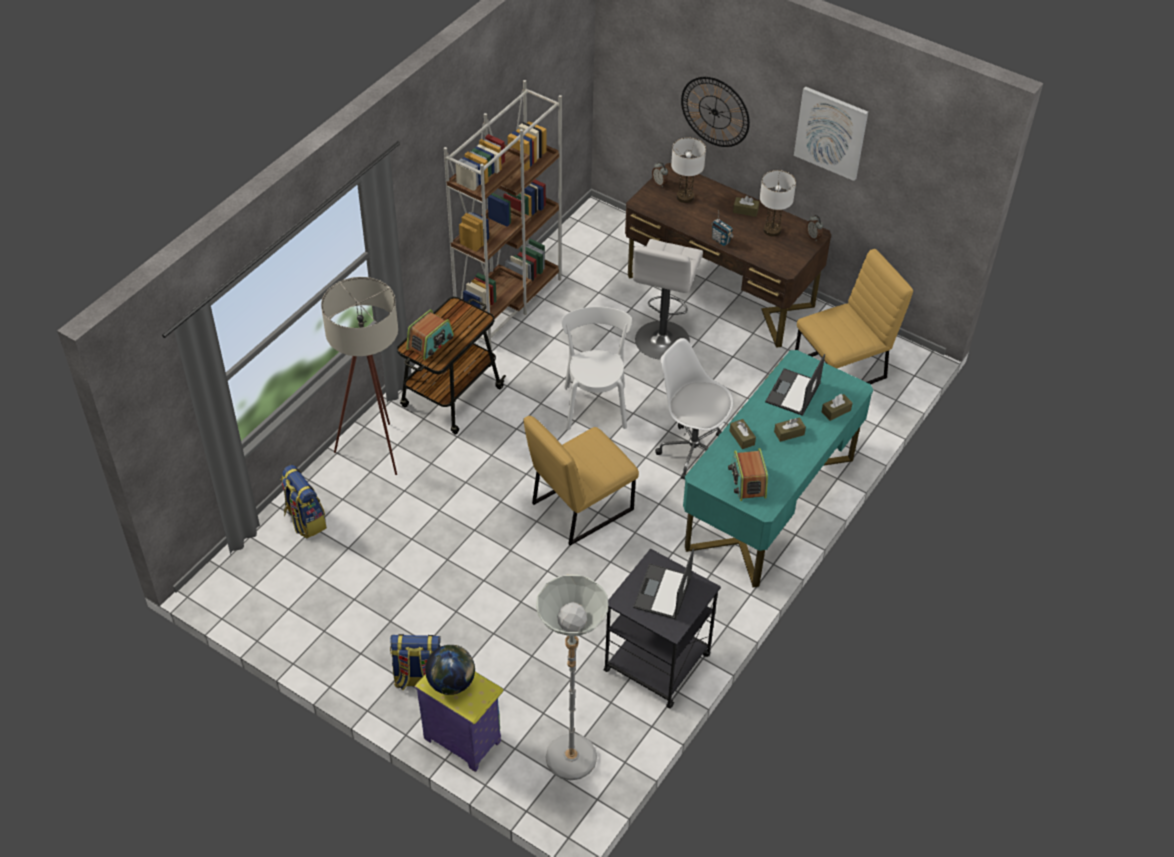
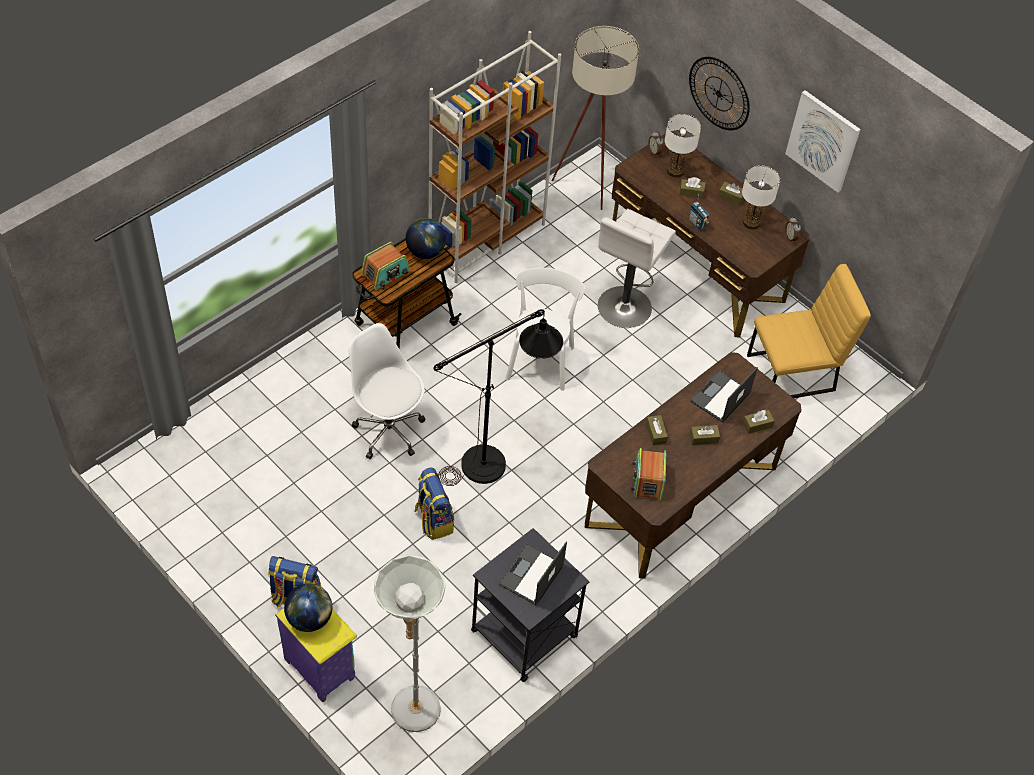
camera: 10 degrees right, 5 degrees up
backpack [281,465,327,538] -> backpack moved to [415,467,454,540]
beige floor lamp [321,277,398,475] -> beige floor lamp moved to [551,26,639,210]
yellow chair [523,416,639,546] -> black floor lamp [434,309,563,486]
white office chair [655,338,733,479] -> white office chair moved to [348,323,426,459]
turquoise desk [683,350,873,587] -> brown desk [585,352,802,579]
none -> globe [406,218,446,259]
none -> brown tissue box [679,177,705,199]

